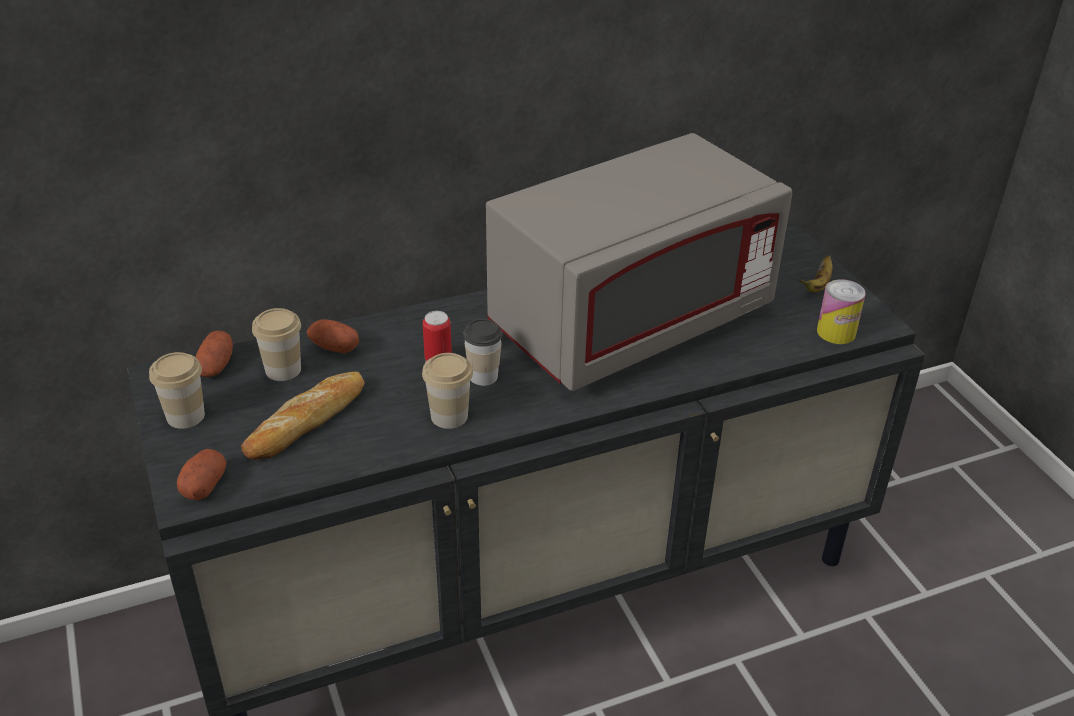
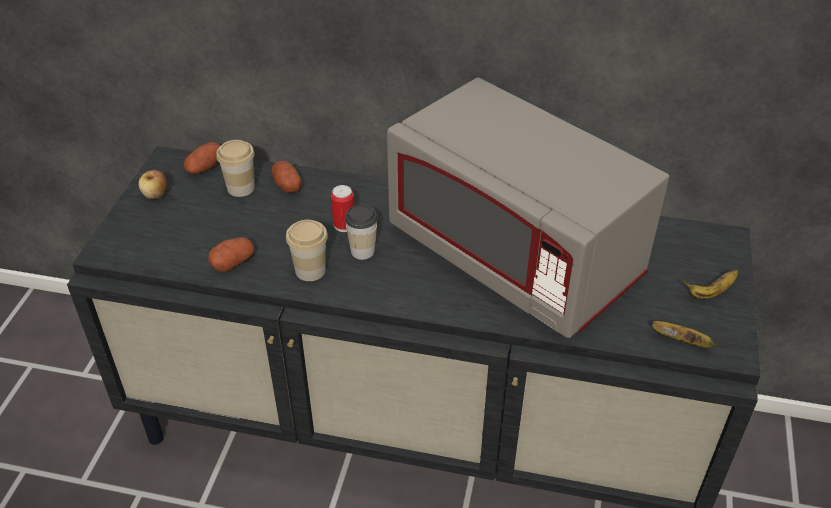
camera: 35 degrees right, 5 degrees up
cup [149,352,205,429] -> apple [138,170,167,199]
potato [177,449,227,501] -> potato moved to [208,237,255,272]
bread [241,372,365,460] -> none
grey microwave [486,133,792,391] -> grey microwave turned 45 degrees clockwise [387,78,669,338]
can [817,279,866,344] -> banana [651,321,720,347]

